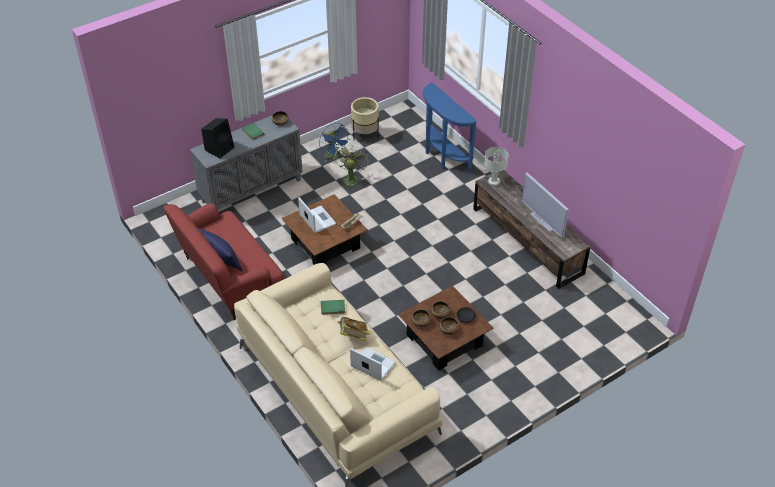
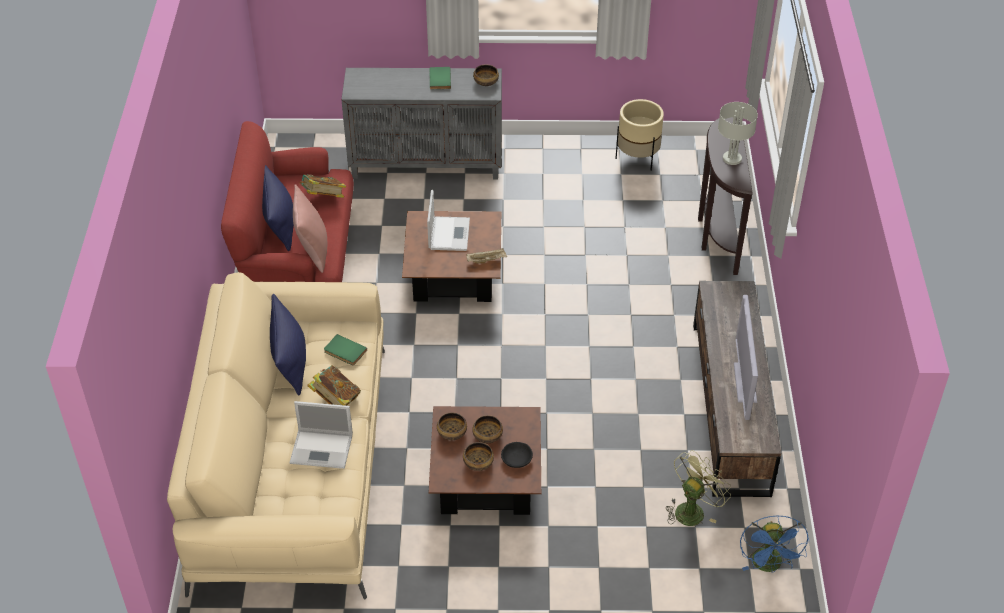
camera: 35 degrees right, 0 degrees up
black speaker [201,118,234,158] -> none
blue fan [319,123,349,162] -> blue fan moved to [740,515,809,573]
green fan [334,146,368,187] -> green fan moved to [666,450,731,526]
laptop [350,347,396,381] -> laptop turned 120 degrees clockwise [289,401,353,469]
blue console table [423,82,477,174] -> brown console table [698,117,752,275]
grey table lamp [484,147,509,186] -> grey table lamp moved to [718,102,758,165]
none -> blue pillow [270,294,306,395]
none -> pink pillow [293,184,327,273]
none -> book [299,174,346,198]

